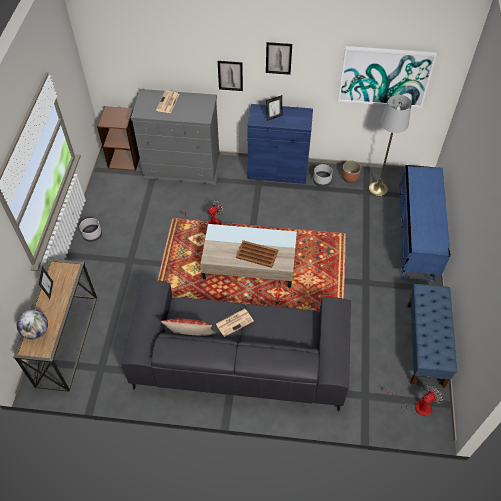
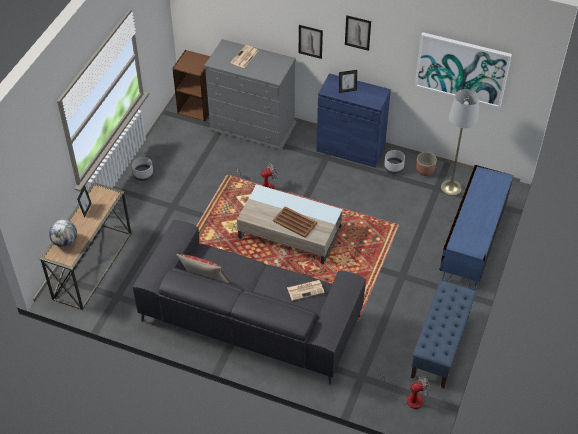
camera: 15 degrees right, 5 degrees down
newspaper [216,309,254,337] -> newspaper moved to [287,280,325,301]

